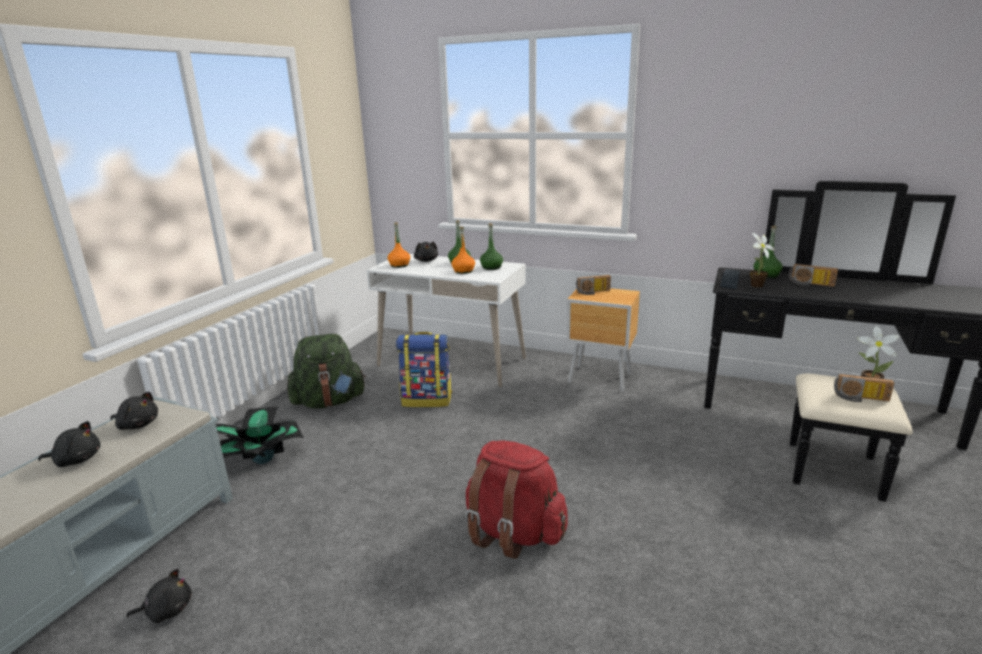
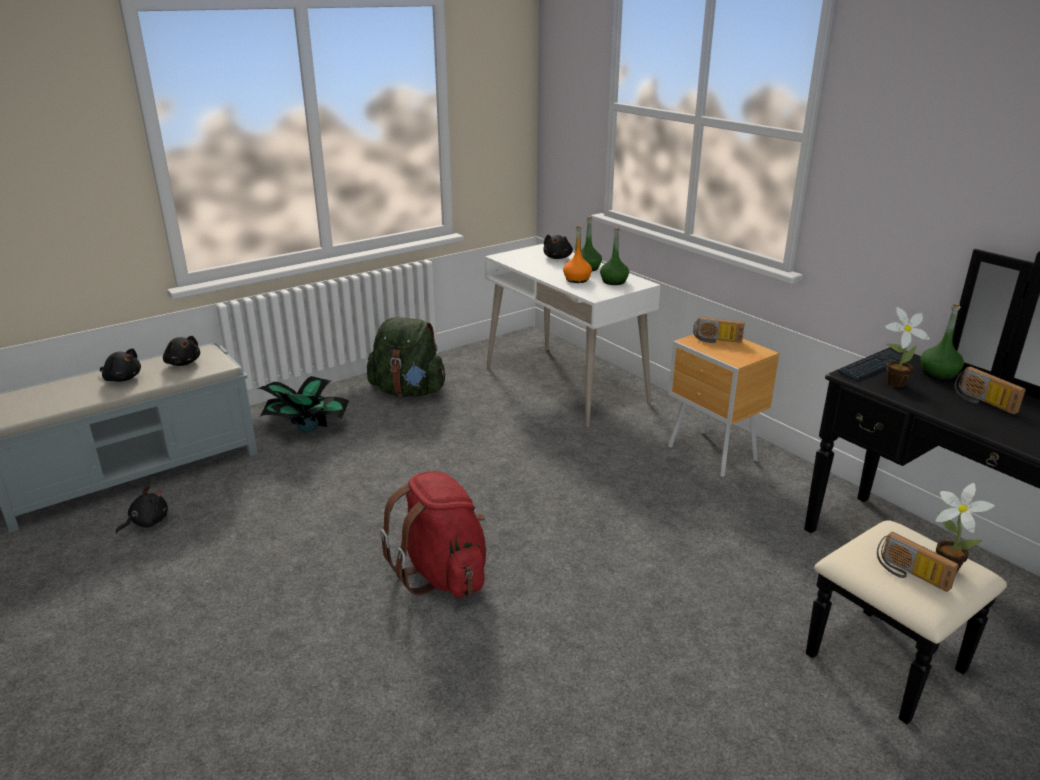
camera: 30 degrees right, 5 degrees up
black plush toy [126,569,192,623] -> black plush toy turned 60 degrees counterclockwise [116,486,168,534]
orange bottle [388,222,410,268] -> none
backpack [396,332,452,408] -> none

